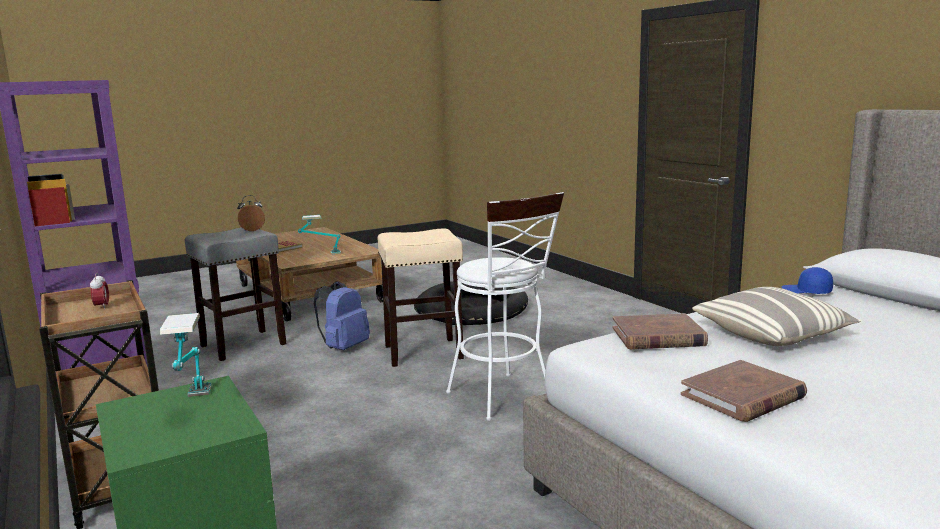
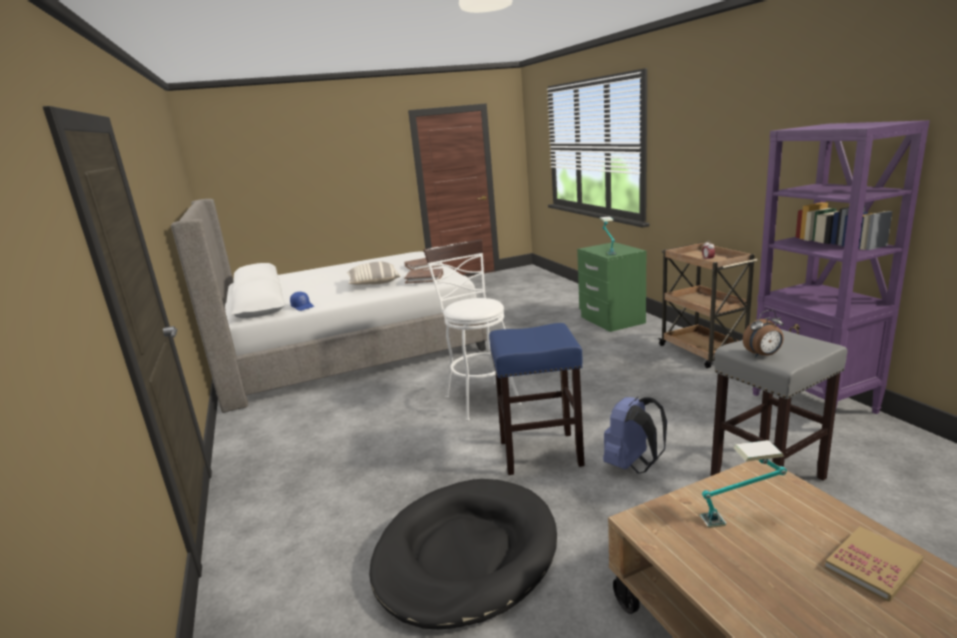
camera: 170 degrees left, 5 degrees up
beige stool [378,229,464,367] -> blue stool [489,323,585,475]

